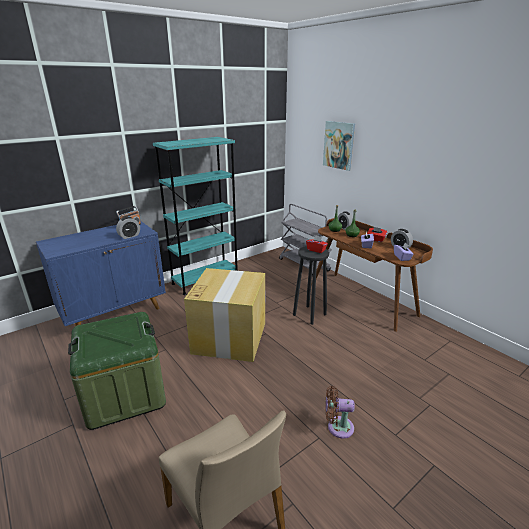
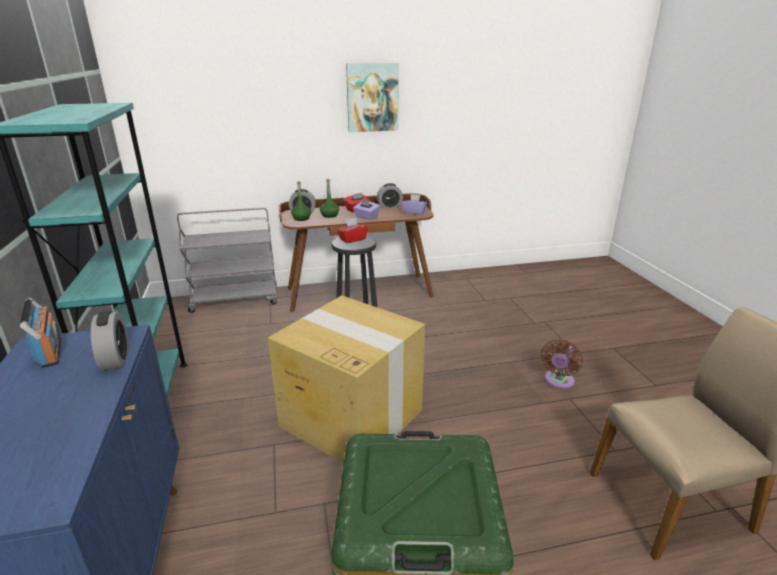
camera: 65 degrees left, 0 degrees up
picture [323,121,355,171] -> picture moved to [346,63,399,132]

